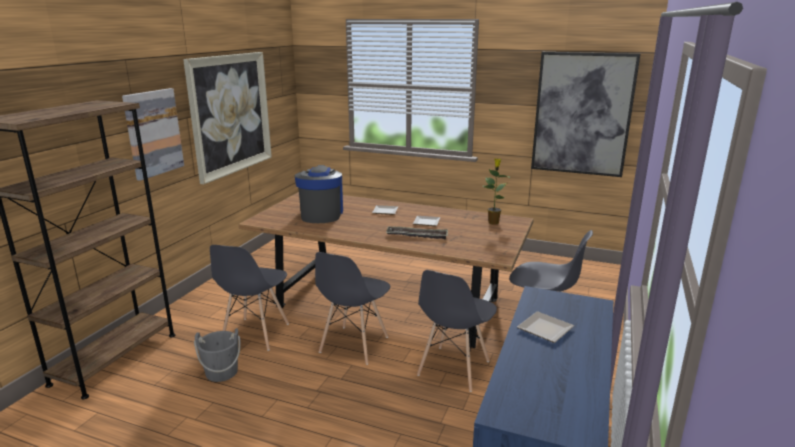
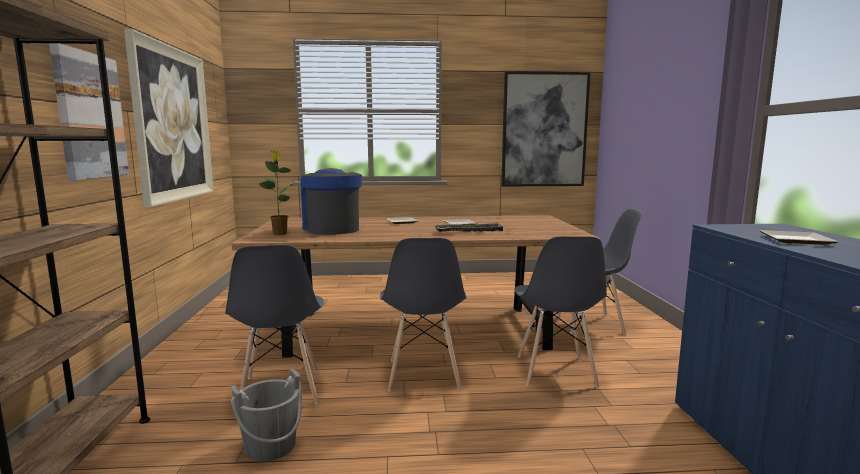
camera: 25 degrees left, 10 degrees down
potted plant [483,159,510,225] -> potted plant moved to [258,150,293,235]

